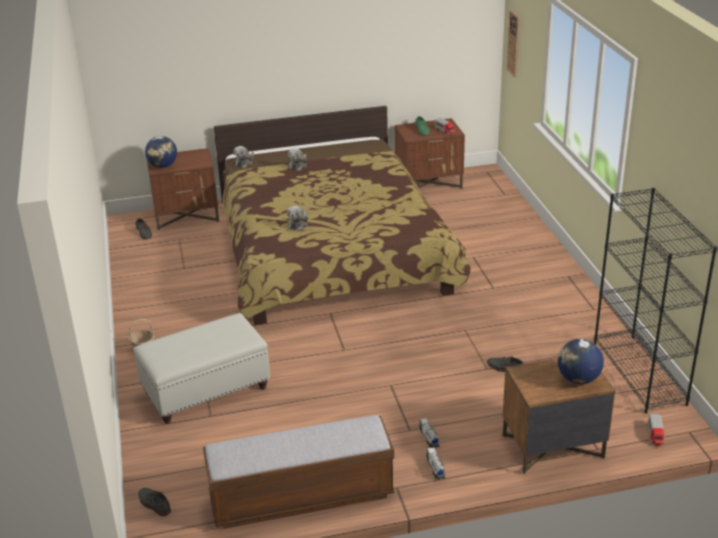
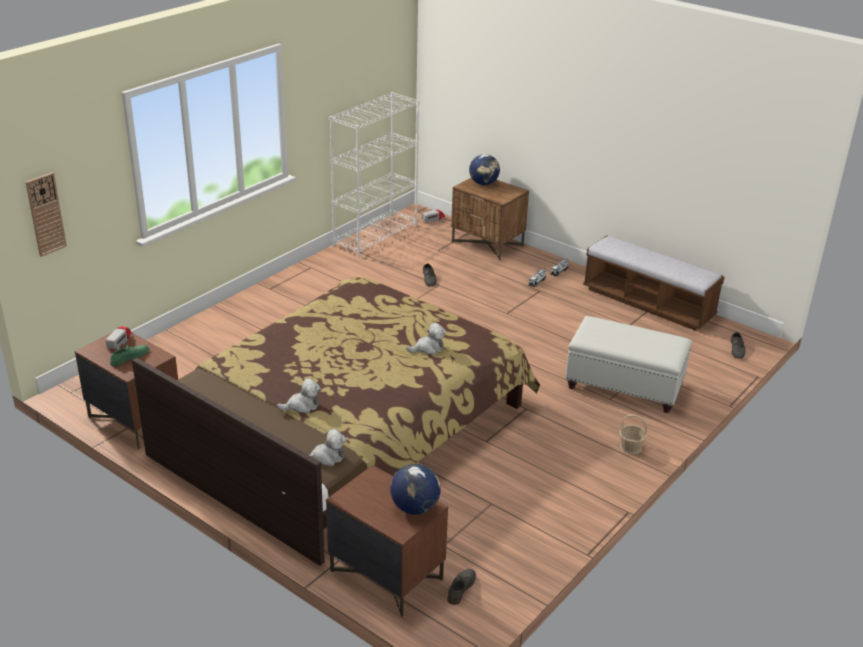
camera: 130 degrees left, 0 degrees up
black bookcase [594,188,717,414] -> white bookcase [330,92,419,257]

